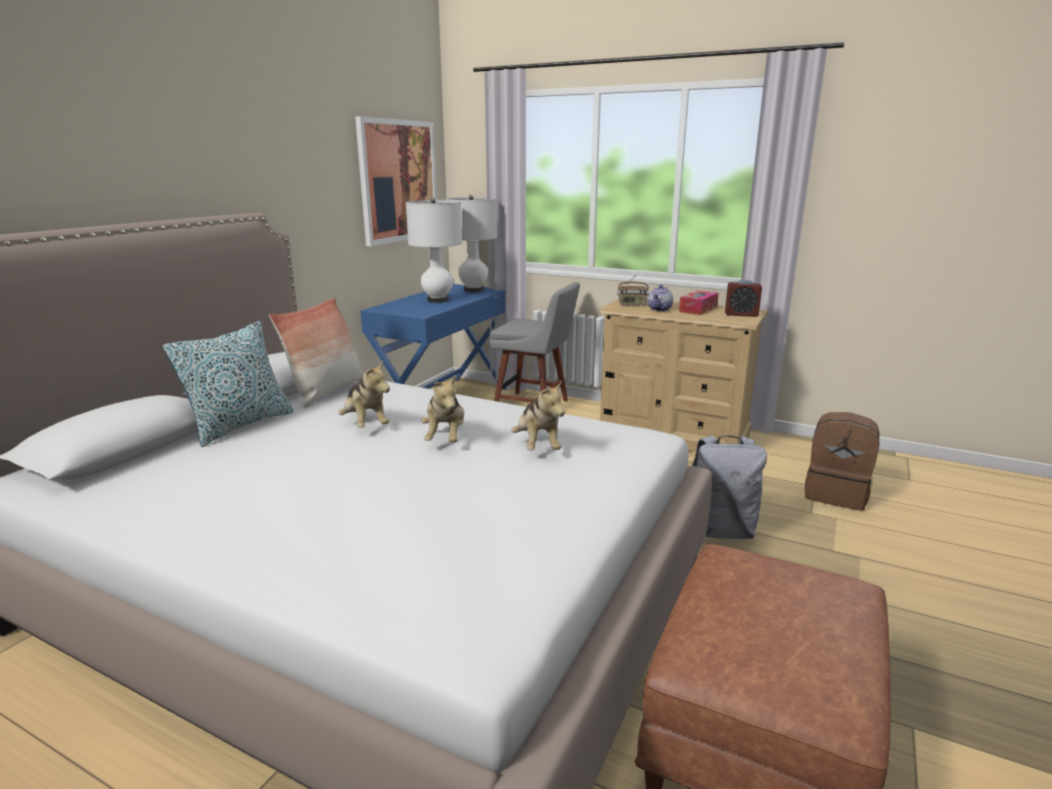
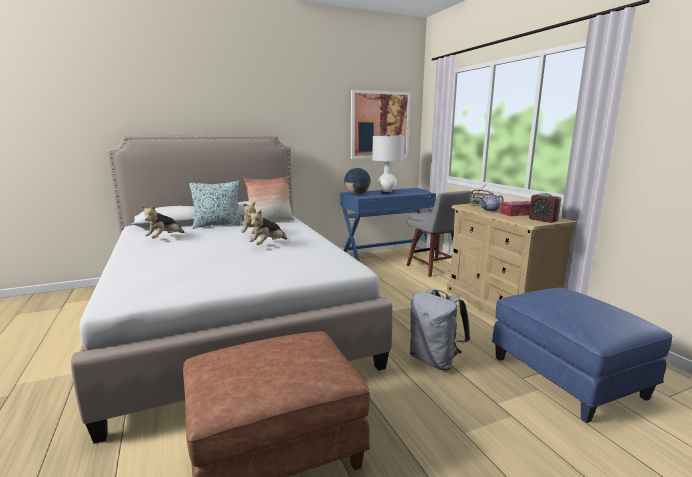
camera: 40 degrees right, 5 degrees down
white table lamp [446,195,497,292] -> none
plush toy [511,380,565,450] -> plush toy moved to [142,205,185,239]
brown backpack [805,412,880,511] -> blue ottoman [492,287,673,423]
none -> globe [344,168,371,195]

